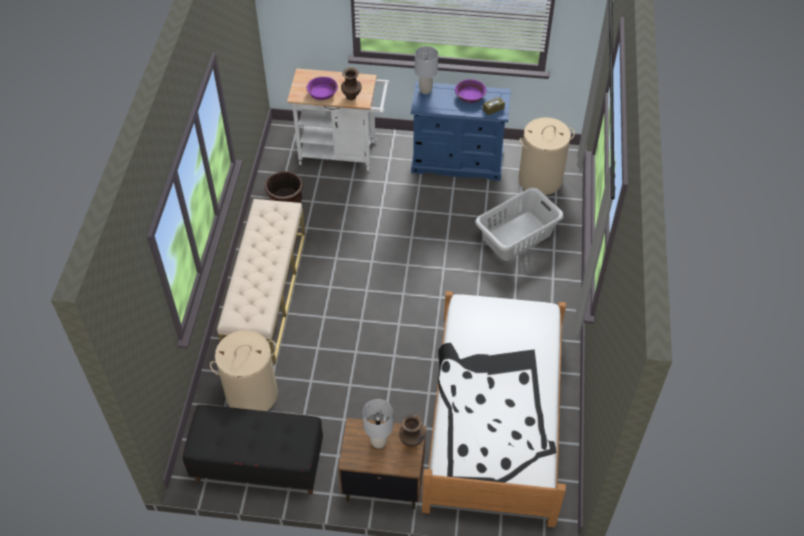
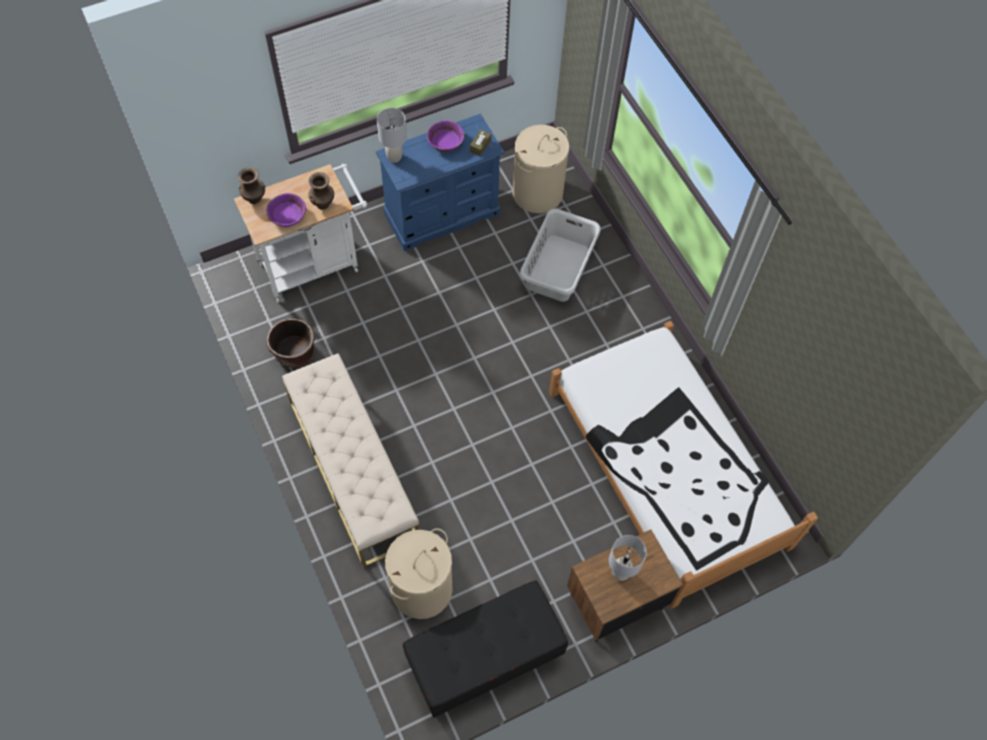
camera: 35 degrees left, 10 degrees up
brown vase [399,414,425,447] -> brown vase moved to [238,167,265,204]

